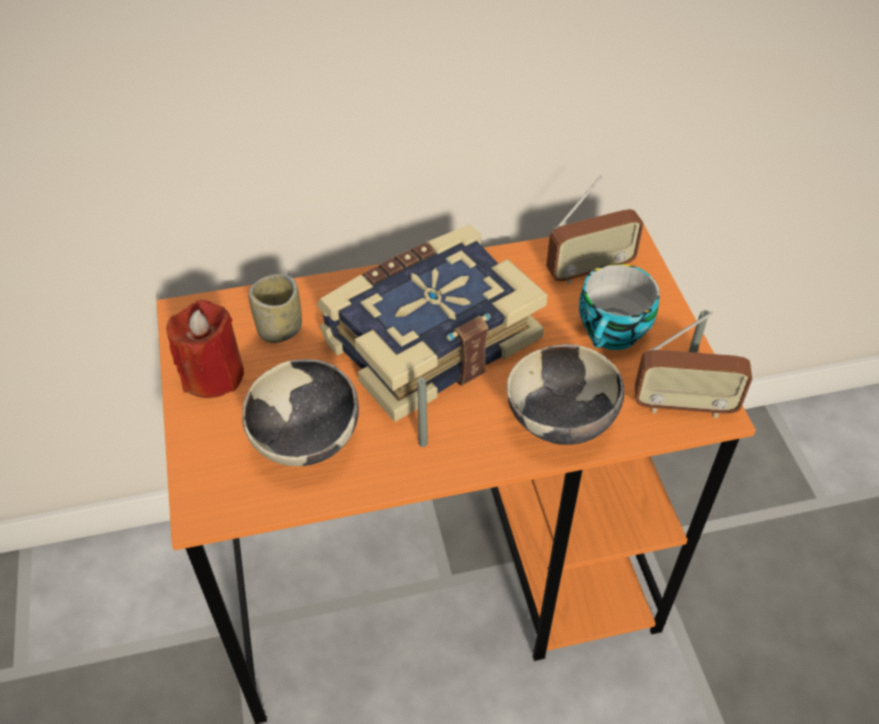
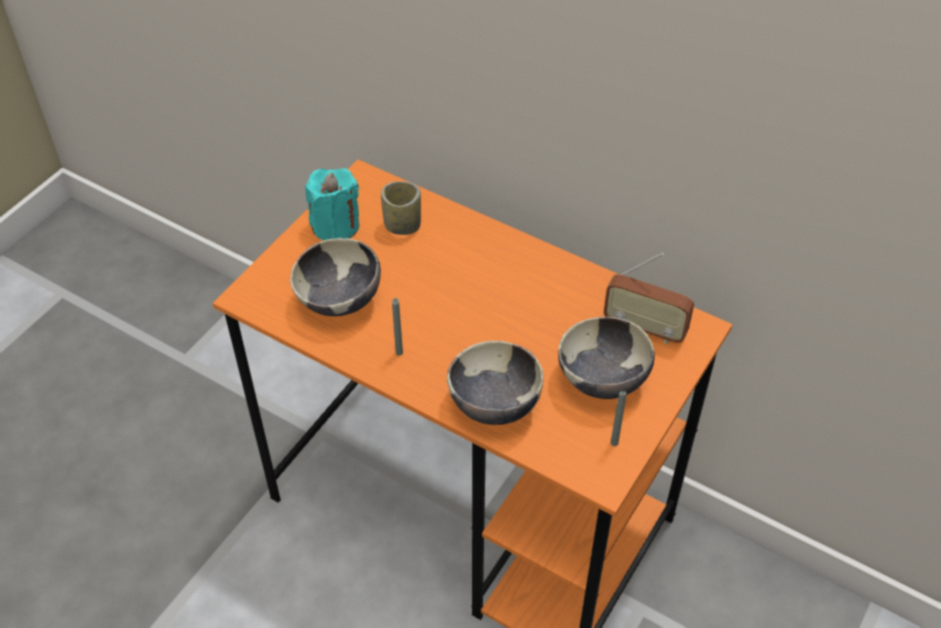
camera: 45 degrees right, 0 degrees up
red candle [166,300,244,398] -> turquoise candle [305,169,359,241]
book [317,224,548,422] -> none
cup [579,263,660,350] -> bowl [558,317,654,399]
radio [635,311,752,419] -> none

